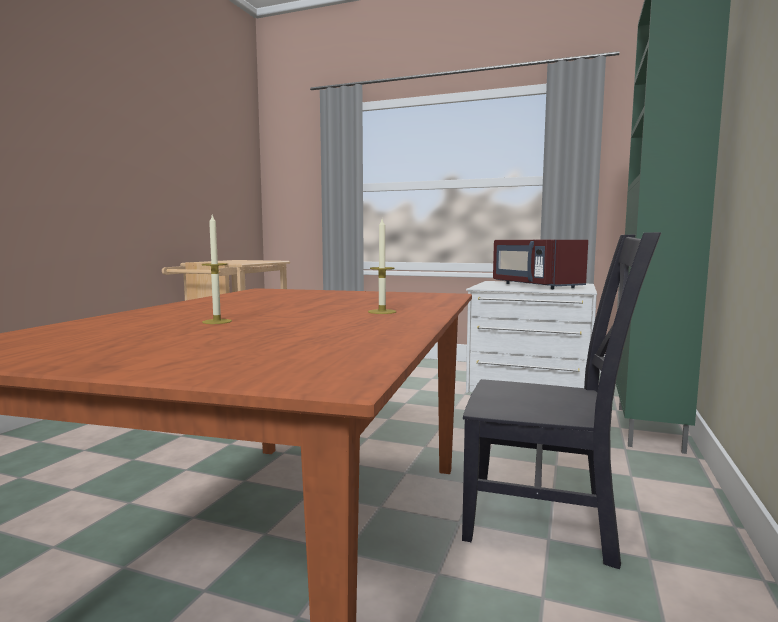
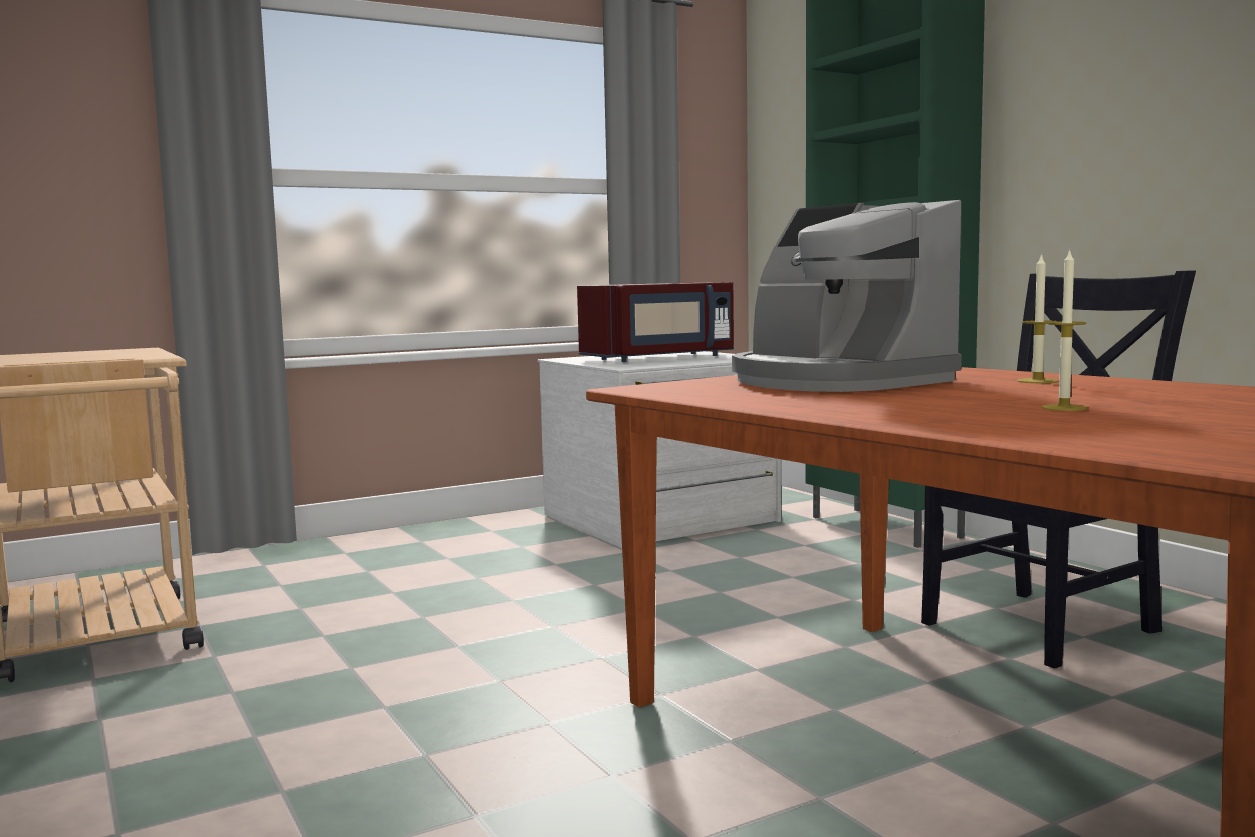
camera: 50 degrees left, 0 degrees up
red microwave [493,240,588,289] -> red microwave turned 45 degrees counterclockwise [577,282,734,362]
none -> coffee machine [732,200,962,392]

